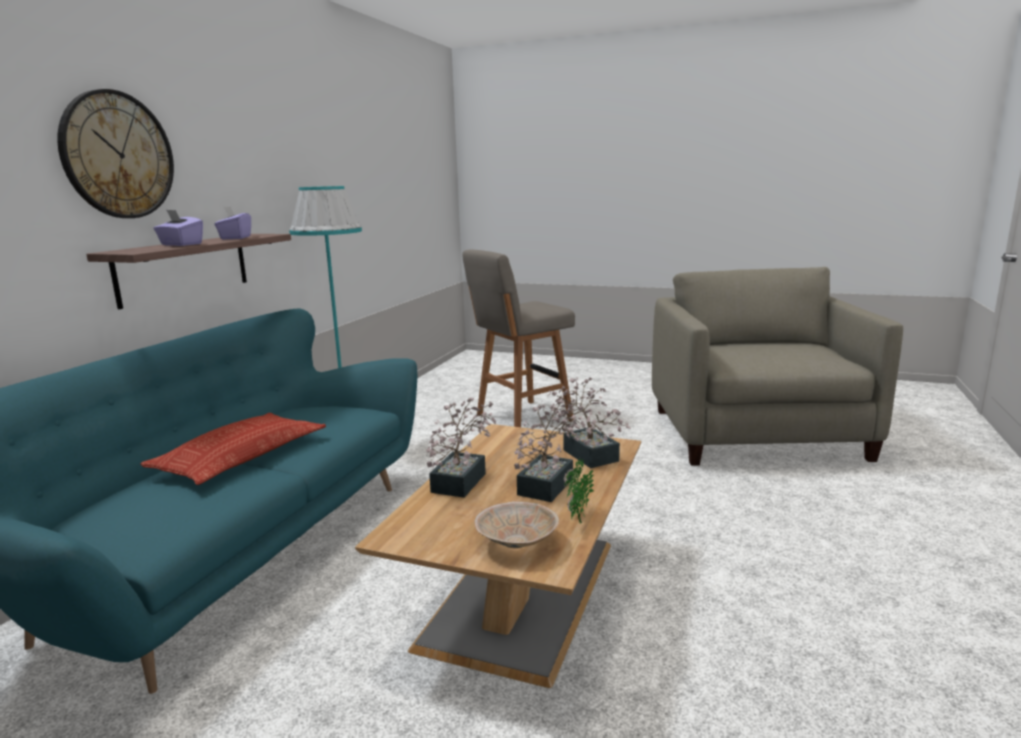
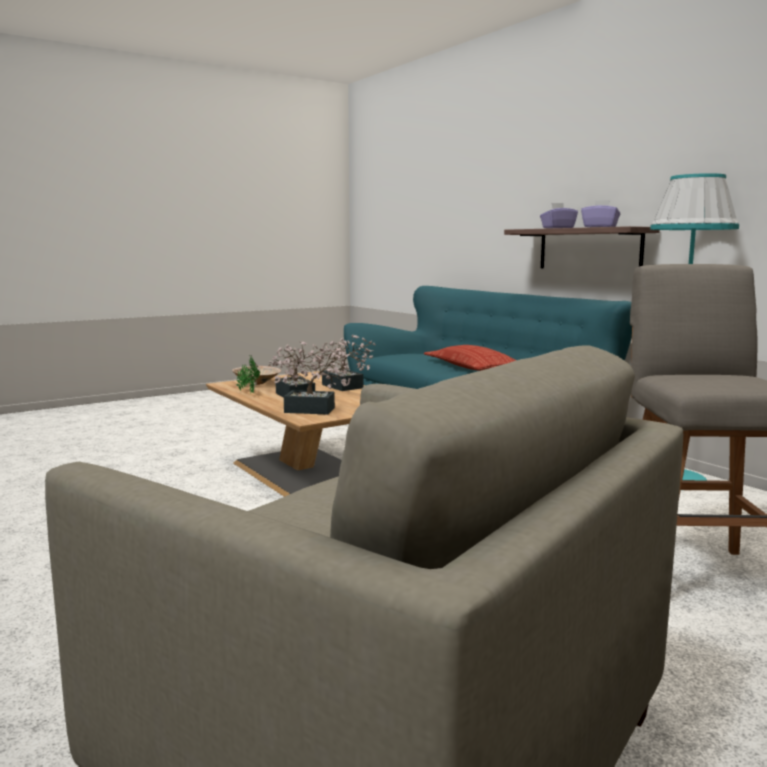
camera: 125 degrees right, 5 degrees down
wall clock [57,89,174,218] -> none

